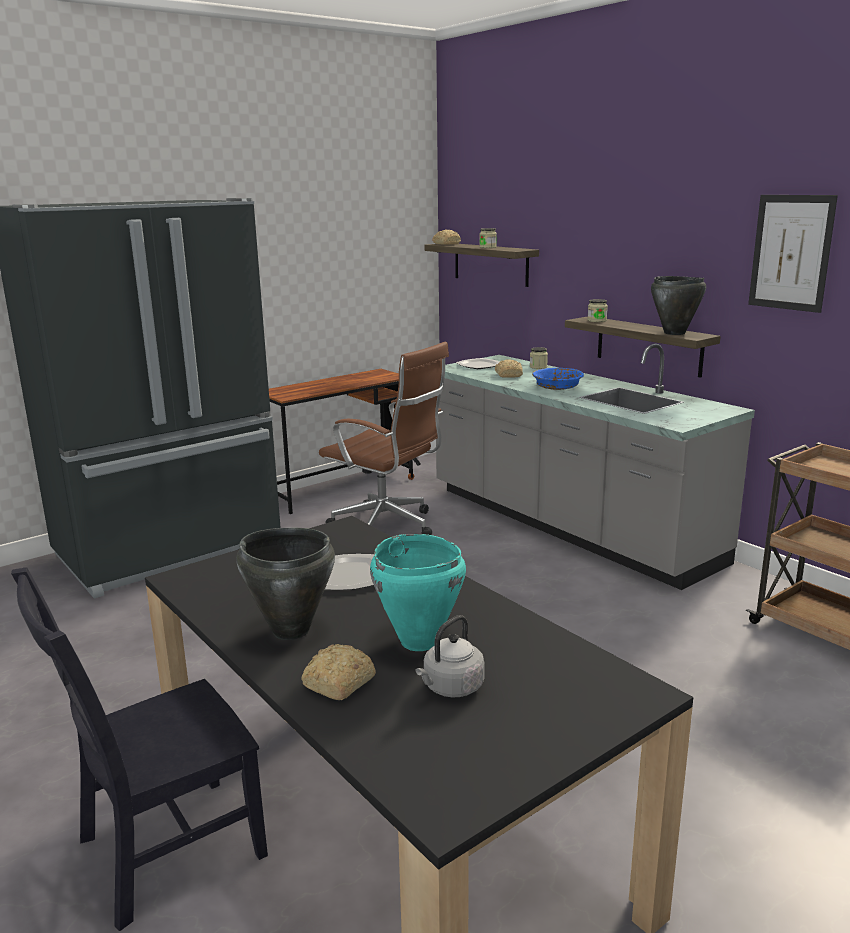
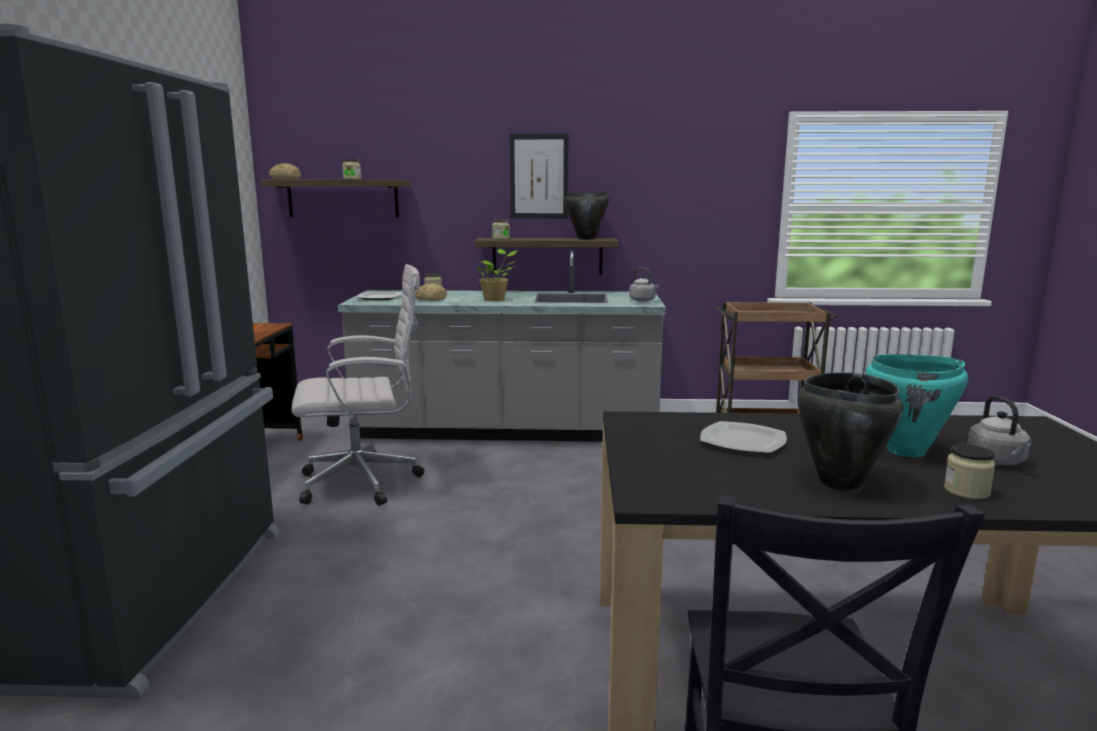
camera: 50 degrees left, 5 degrees down
bread [301,644,376,700] -> jar [944,444,995,499]
brown office chair [319,342,449,535] -> white office chair [292,264,424,506]
blue bowl [532,368,584,390] -> potted plant [477,249,518,301]
picture [748,195,838,313] -> picture moved to [510,134,568,219]
none -> grey kettle [629,268,659,302]

